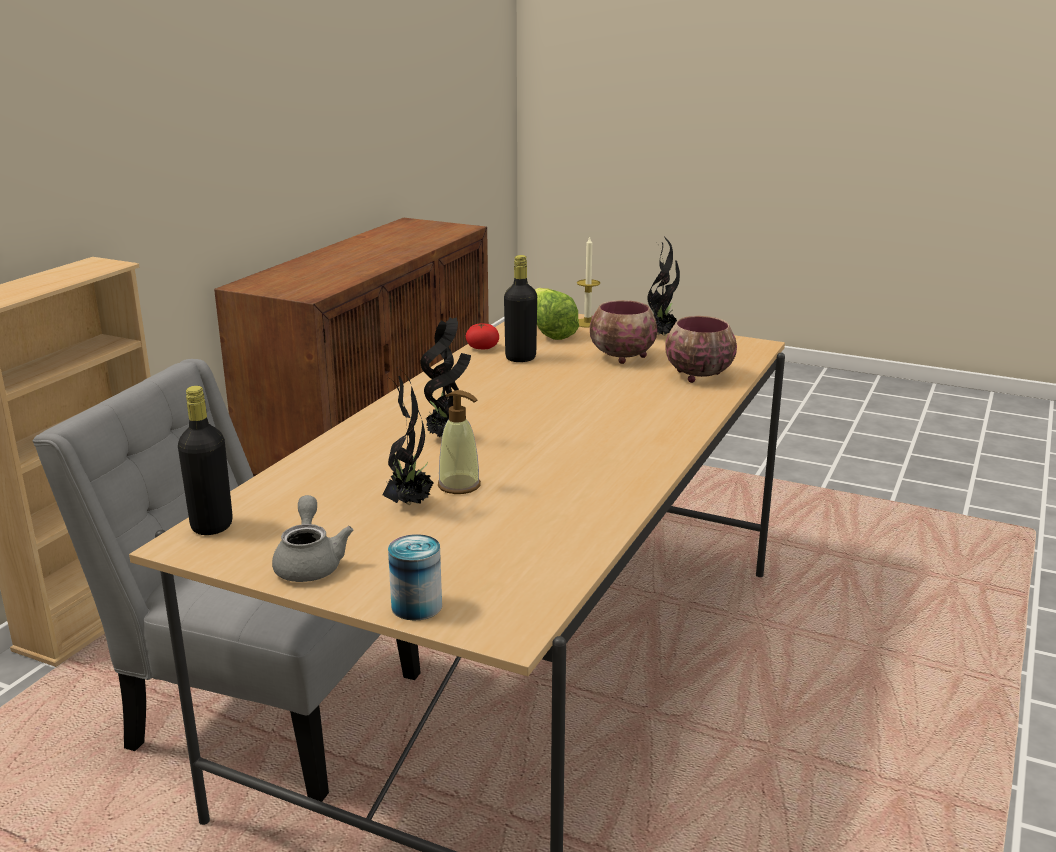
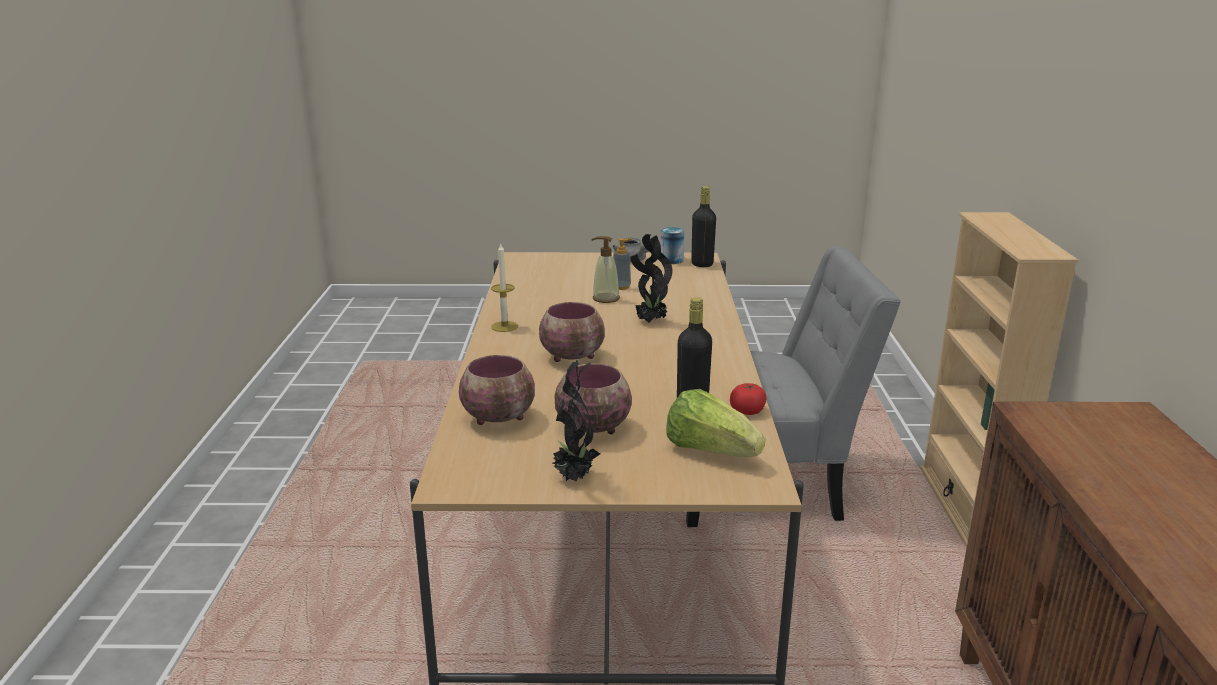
camera: 155 degrees right, 0 degrees up
potted plant [382,368,434,505] -> soap dispenser [613,238,632,290]
can [388,534,442,621] -> can moved to [661,227,684,264]
candle [577,235,600,328] -> candle moved to [491,244,518,332]
none -> bowl [539,302,605,362]

